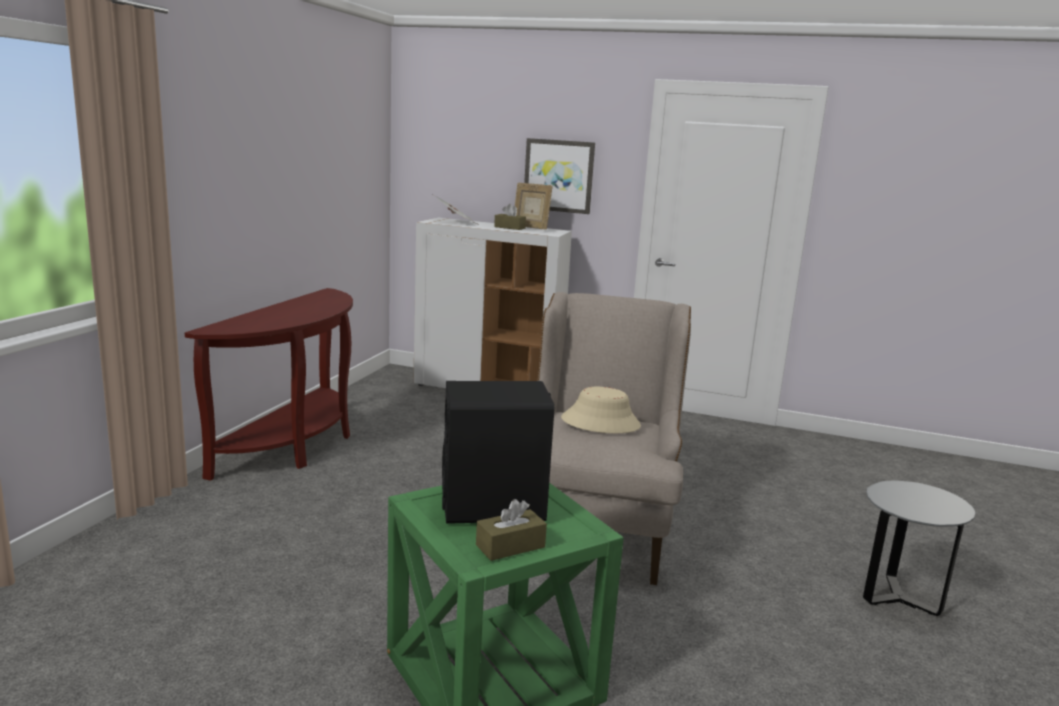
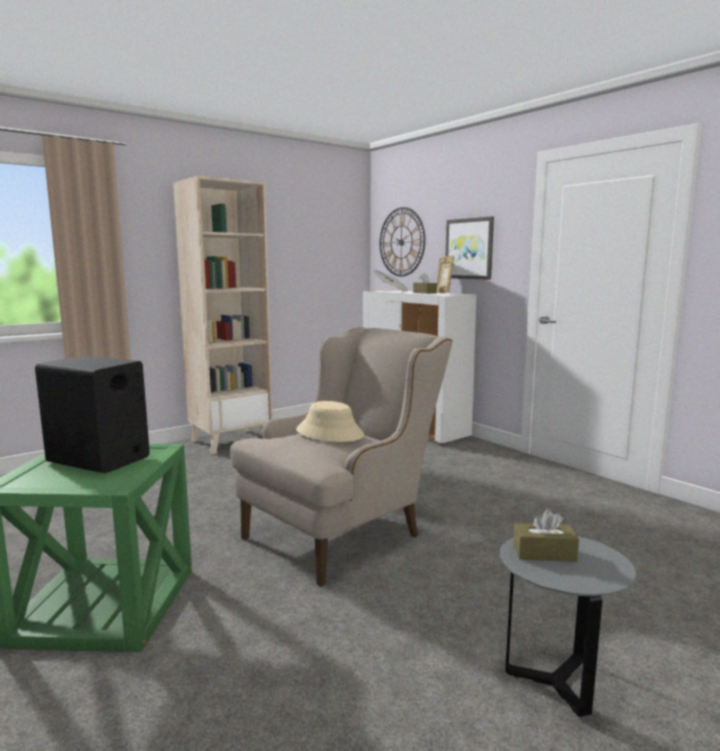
camera: 35 degrees right, 5 degrees down
brown console table [185,288,353,481] -> beige bookcase [173,176,273,454]
brown tissue box [476,499,547,561] -> brown tissue box moved to [514,509,579,562]
none -> wall clock [380,207,425,277]

